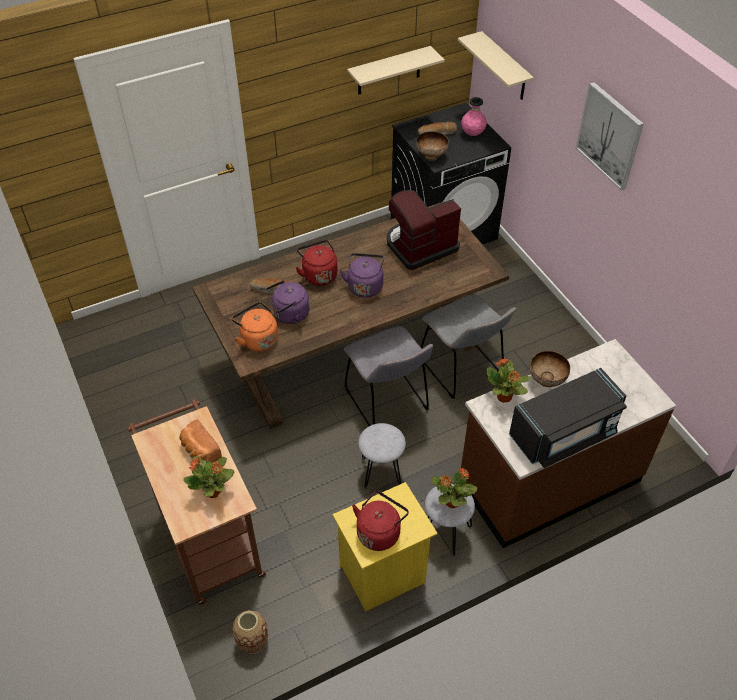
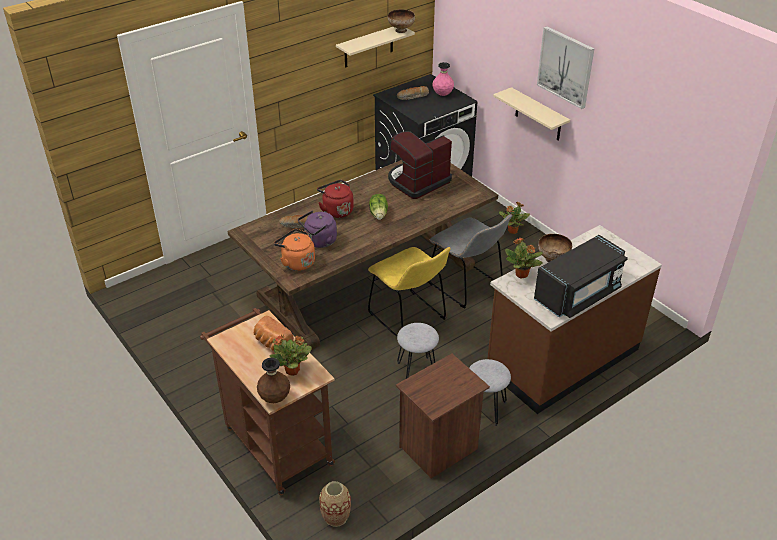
camera: 10 degrees left, 10 degrees down
yellow nightstand [333,482,438,611] -> brown nightstand [396,354,490,479]
purple kettle [340,253,384,298] -> lettuce [369,194,388,220]
grey chair [344,326,433,426] -> yellow chair [368,247,451,337]
red kettle [352,491,409,551] -> none
bowl [416,131,449,161] -> bowl moved to [388,9,415,33]
potted plant [432,468,478,508] -> potted plant moved to [499,202,530,234]
beige shelf [458,31,534,100] -> beige shelf moved to [493,87,570,141]
none -> brown vase [257,358,290,403]

